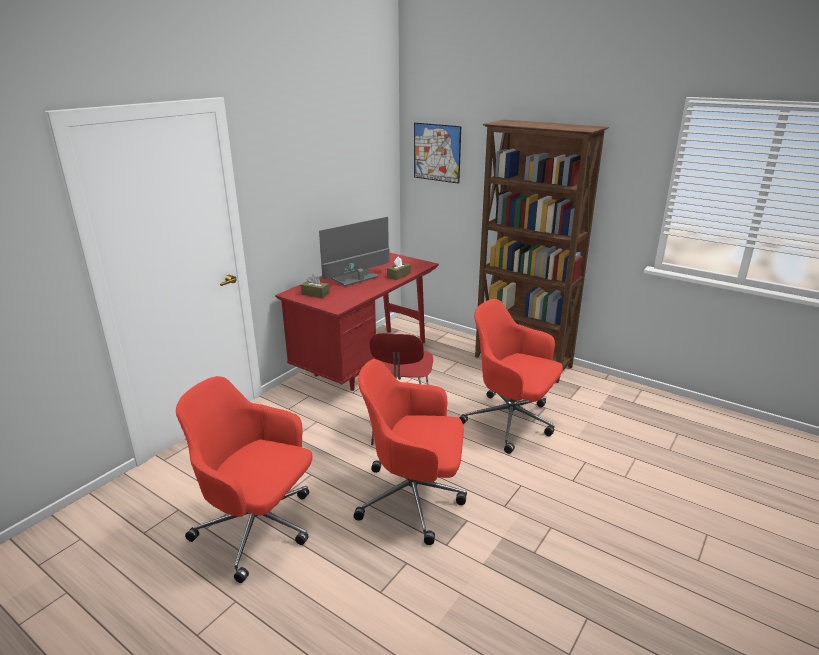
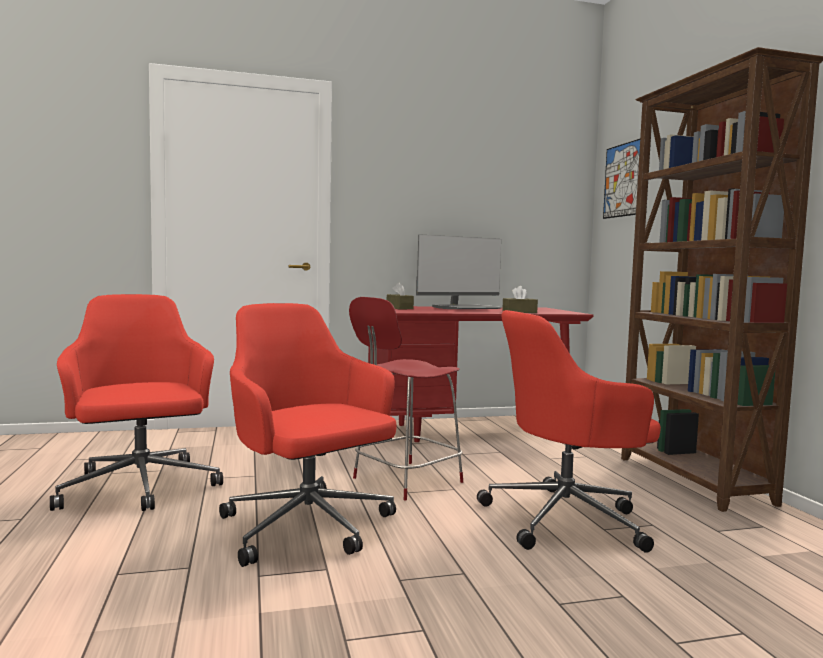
camera: 40 degrees right, 20 degrees down
monitor [319,217,390,286] -> monitor turned 150 degrees clockwise [416,234,502,309]
red office chair [459,299,563,454] -> red office chair turned 90 degrees counterclockwise [477,310,661,553]

